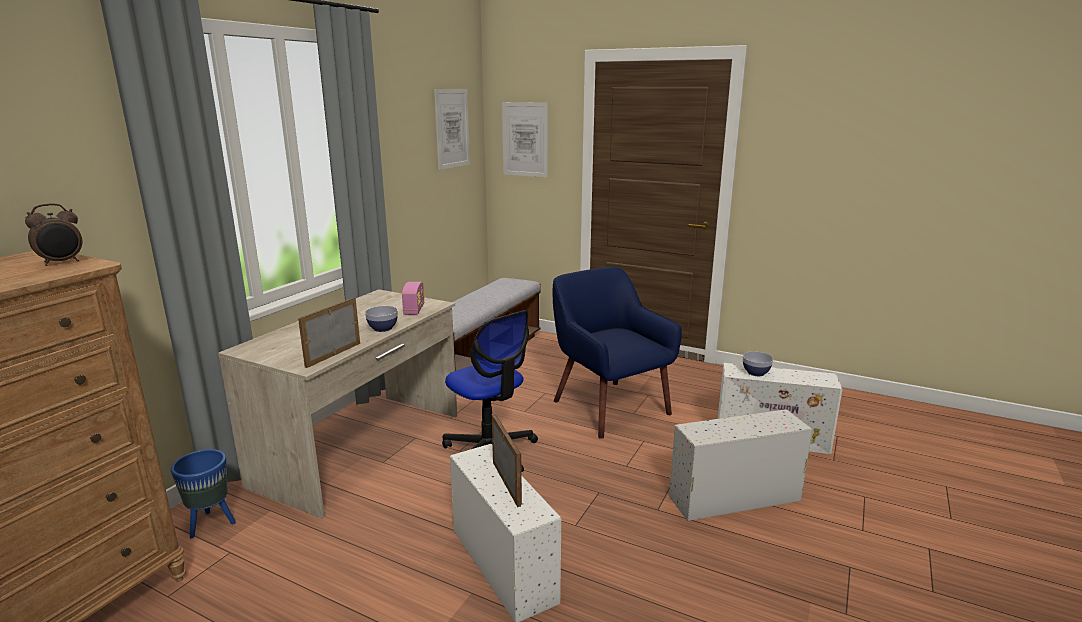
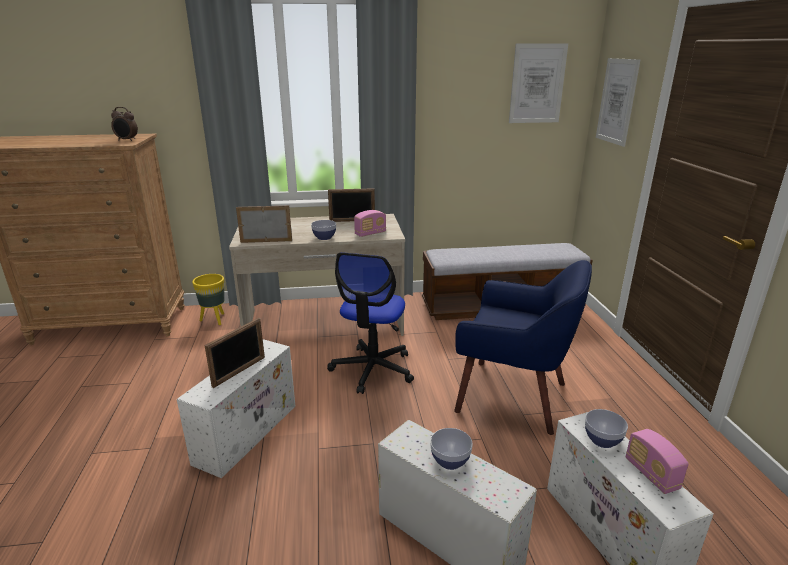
camera: 55 degrees right, 5 degrees up
blue planter [171,449,236,539] -> yellow planter [192,274,225,325]
blue armchair [553,267,682,439] -> blue armchair turned 90 degrees clockwise [454,260,592,435]
none -> picture frame [328,188,375,222]
none -> bowl [430,428,473,470]
none -> radio [626,429,689,494]

